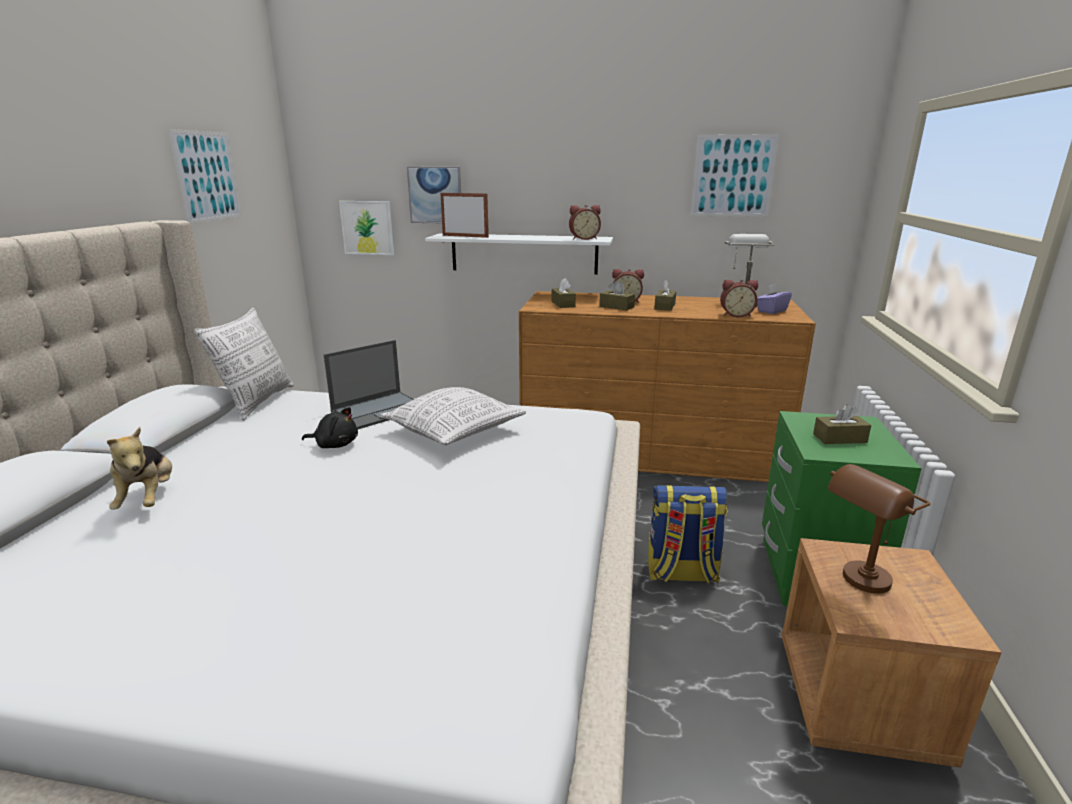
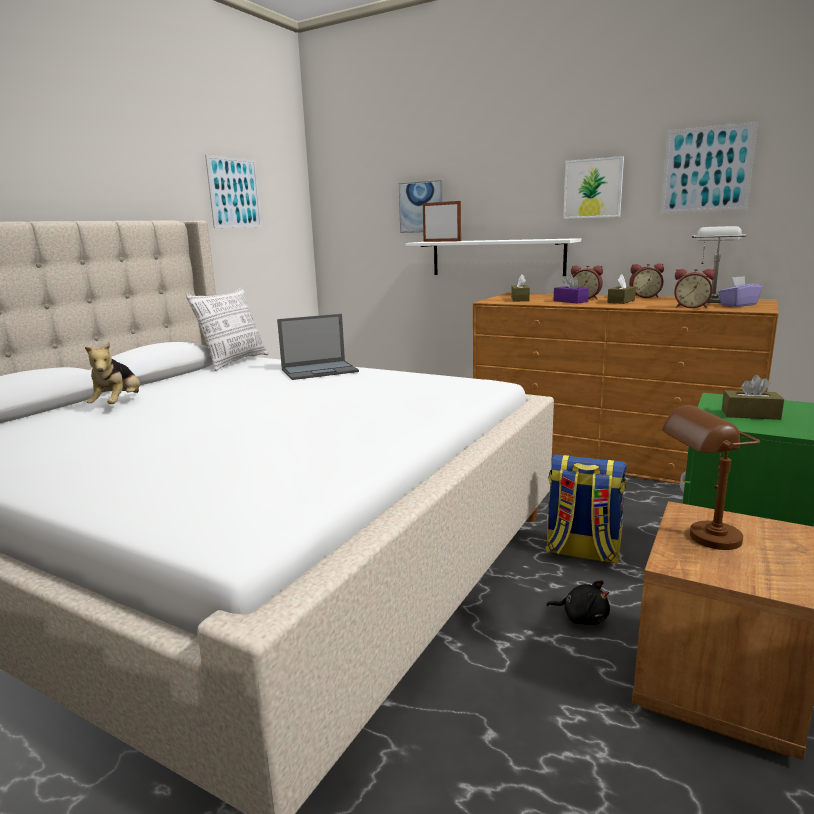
camera: 20 degrees right, 5 degrees down
black plush toy [302,407,358,448] -> black plush toy moved to [546,580,610,625]
picture [339,201,394,255] -> picture moved to [563,156,624,219]
pillow [380,387,526,445] -> none
alarm clock [569,205,601,240] -> alarm clock moved to [629,264,664,298]
brown tissue box [599,280,635,311] -> purple tissue box [554,275,589,303]

